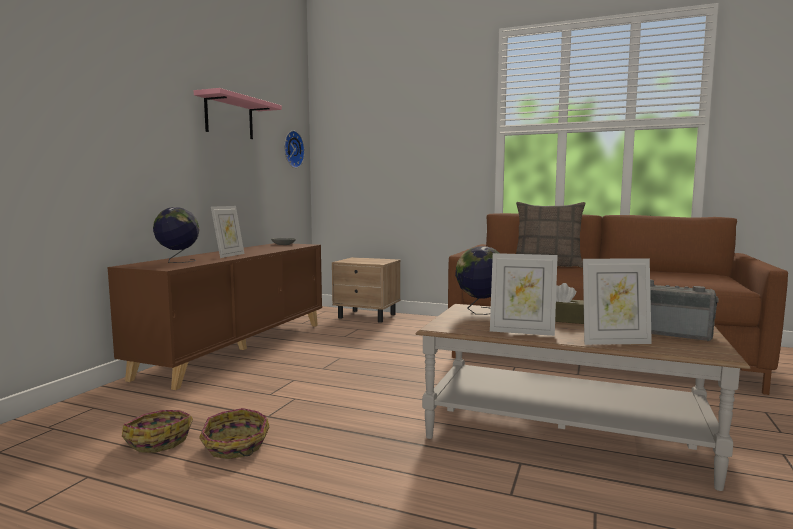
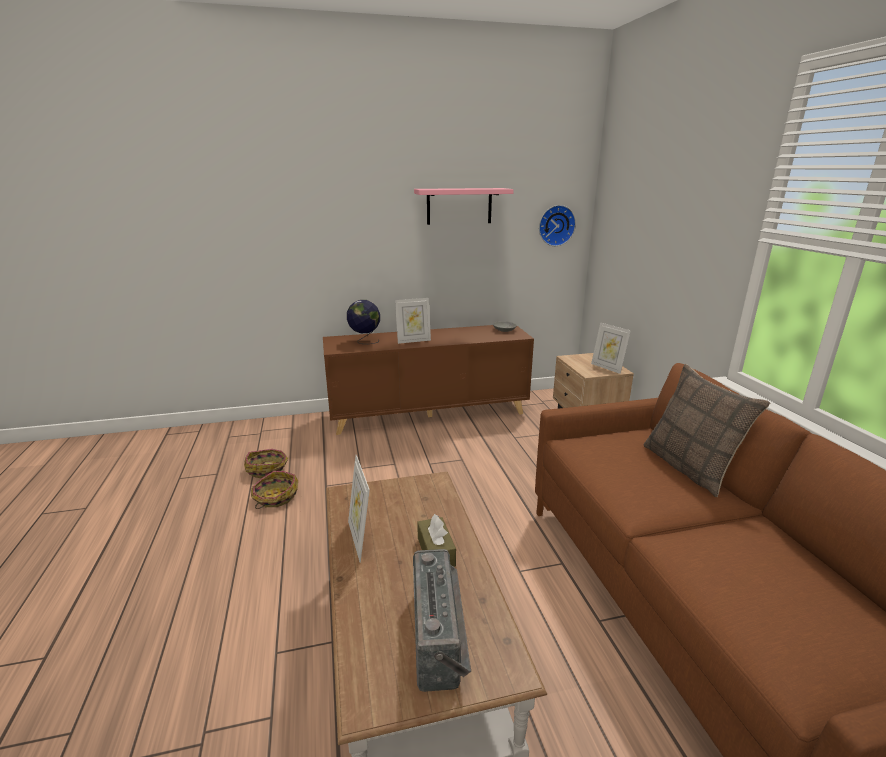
camera: 55 degrees right, 15 degrees up
globe [455,246,499,315] -> none
picture frame [583,258,652,345] -> picture frame moved to [591,322,631,374]

